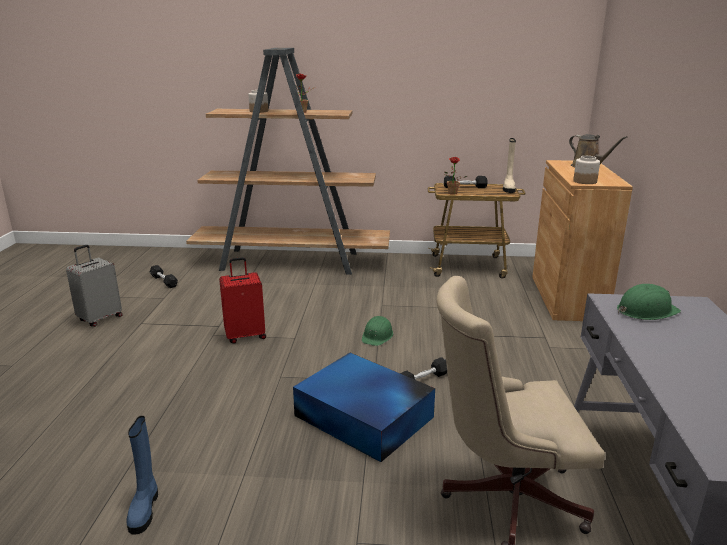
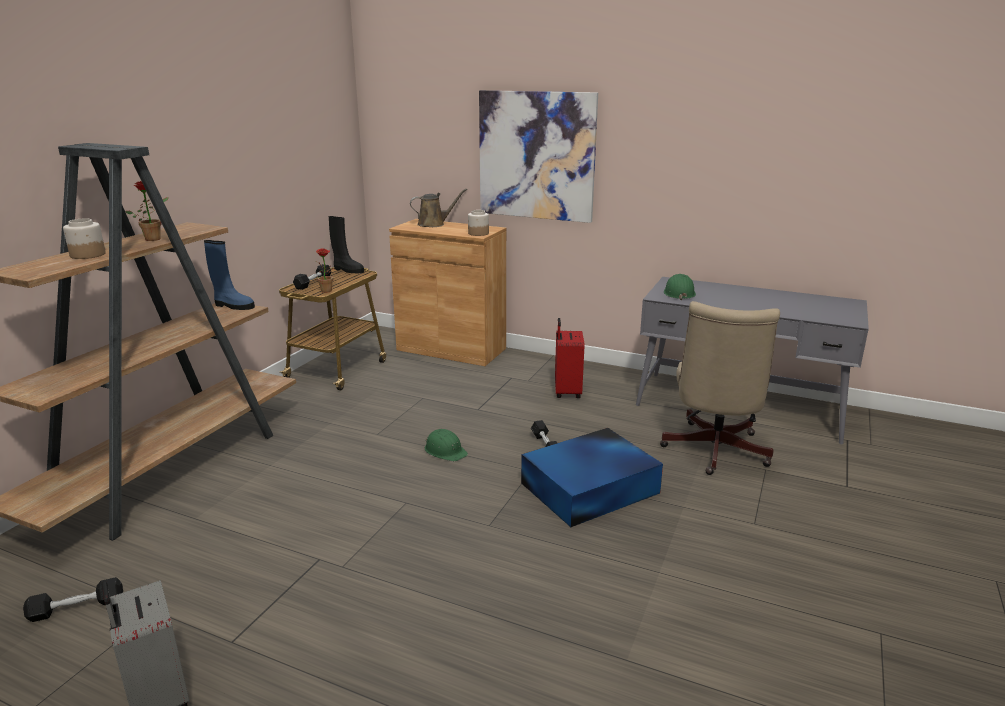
camera: 70 degrees left, 0 degrees up
blue boot [127,416,158,535] -> blue boot moved to [204,240,255,310]
red suitcase [219,257,266,344] -> red suitcase moved to [555,318,584,398]
beige boot [503,138,516,193] -> black boot [329,216,364,273]
none -> picture [479,90,598,223]

